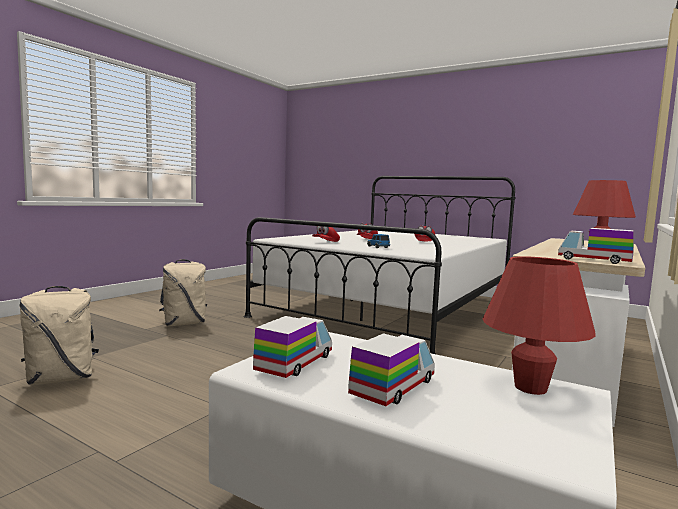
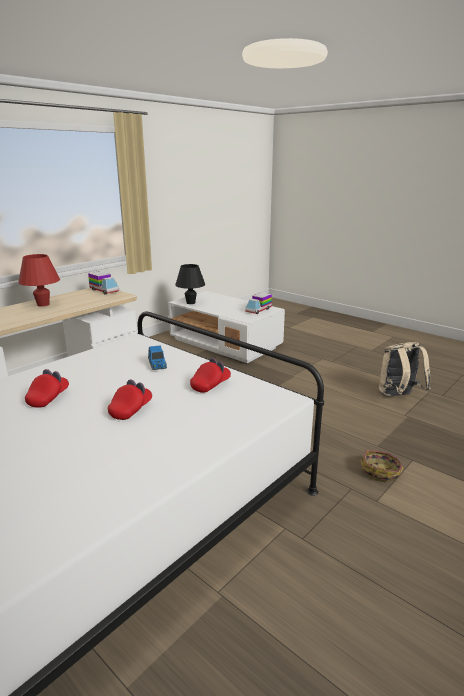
camera: 170 degrees left, 15 degrees up
beige backpack [159,259,207,326] -> basket [361,450,404,482]
toy truck [348,333,435,406] -> none
red table lamp [483,256,596,395] -> black table lamp [175,264,205,304]

